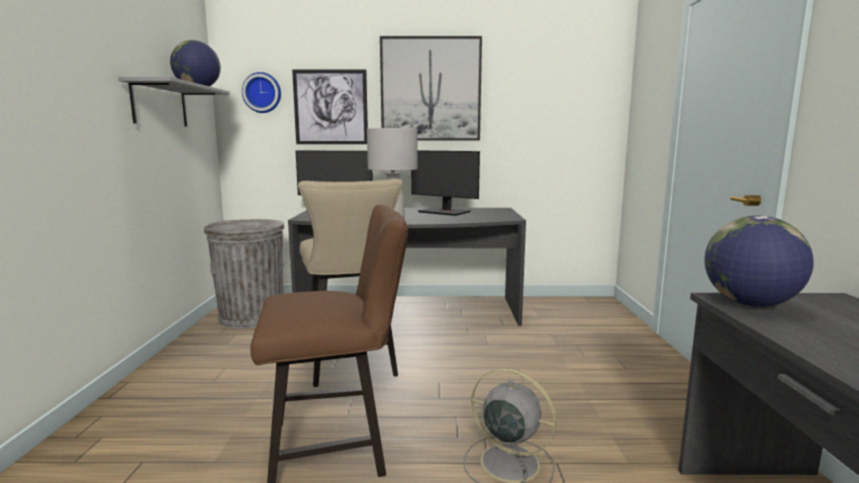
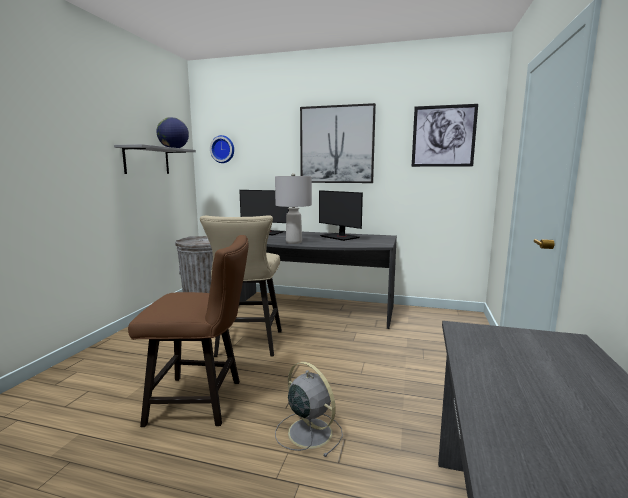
camera: 15 degrees right, 0 degrees up
picture [292,69,368,144] -> picture moved to [412,104,478,167]
globe [704,216,813,307] -> none

